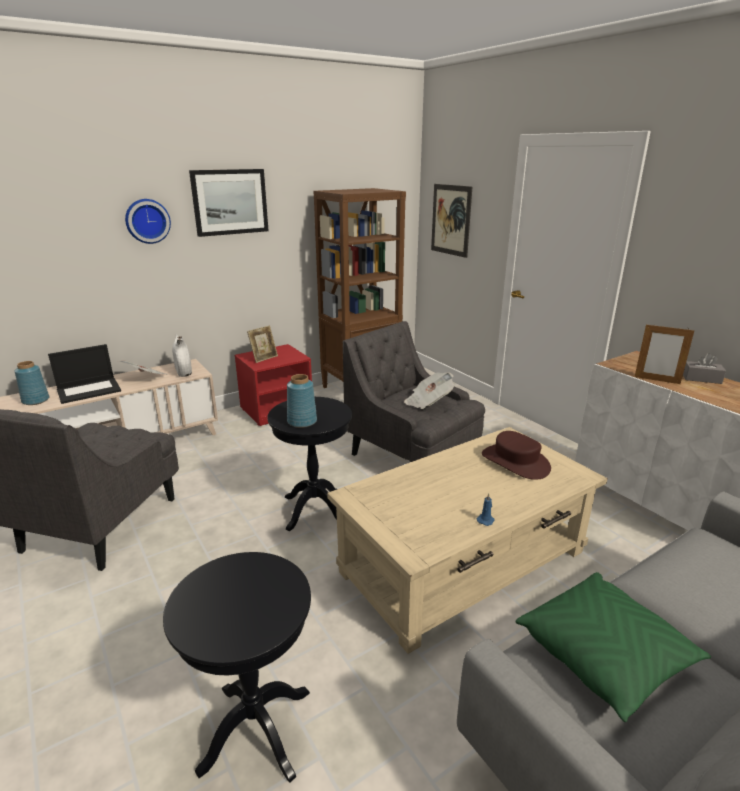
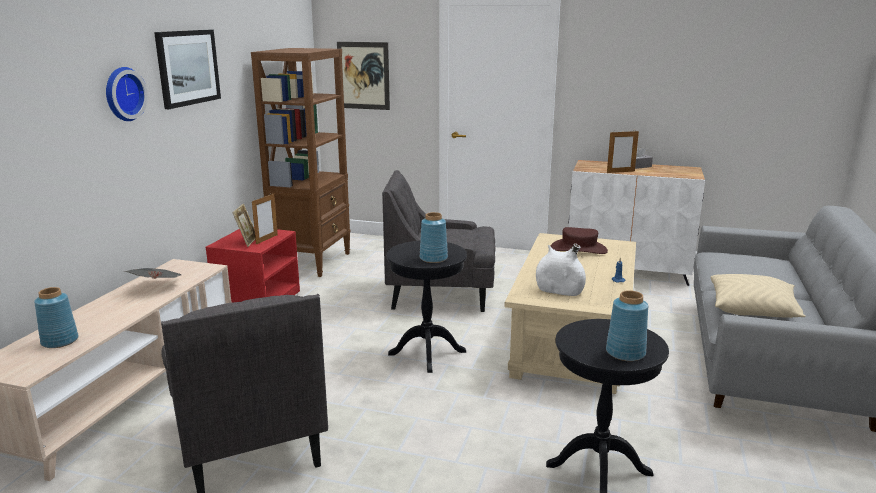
camera: 40 degrees left, 5 degrees down
laptop [48,344,121,404] -> none
white vase [172,334,192,377] -> white vase moved to [536,243,586,296]
newspaper [404,372,454,409] -> none
green pillow [516,572,711,722] -> beige pillow [710,274,806,318]
none -> picture frame [252,194,278,245]
none -> blue vase [606,290,648,361]

